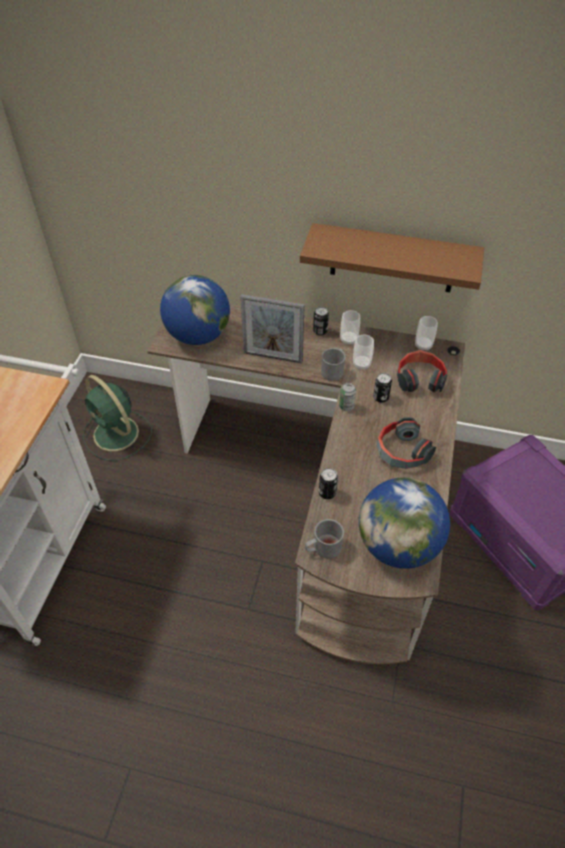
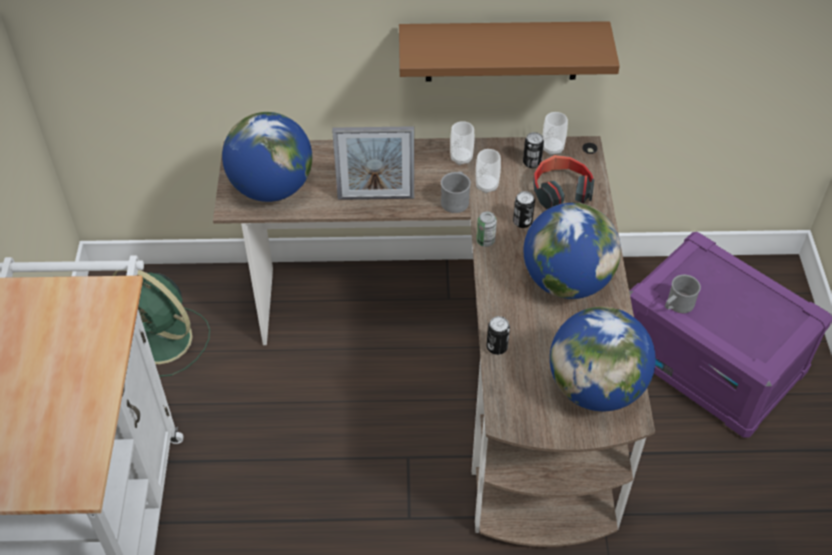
camera: 15 degrees left, 0 degrees up
grey mug [305,519,344,559] -> grey mug moved to [665,275,701,313]
can [313,307,329,335] -> can moved to [523,132,544,168]
headphones [377,417,436,469] -> globe [523,203,621,299]

